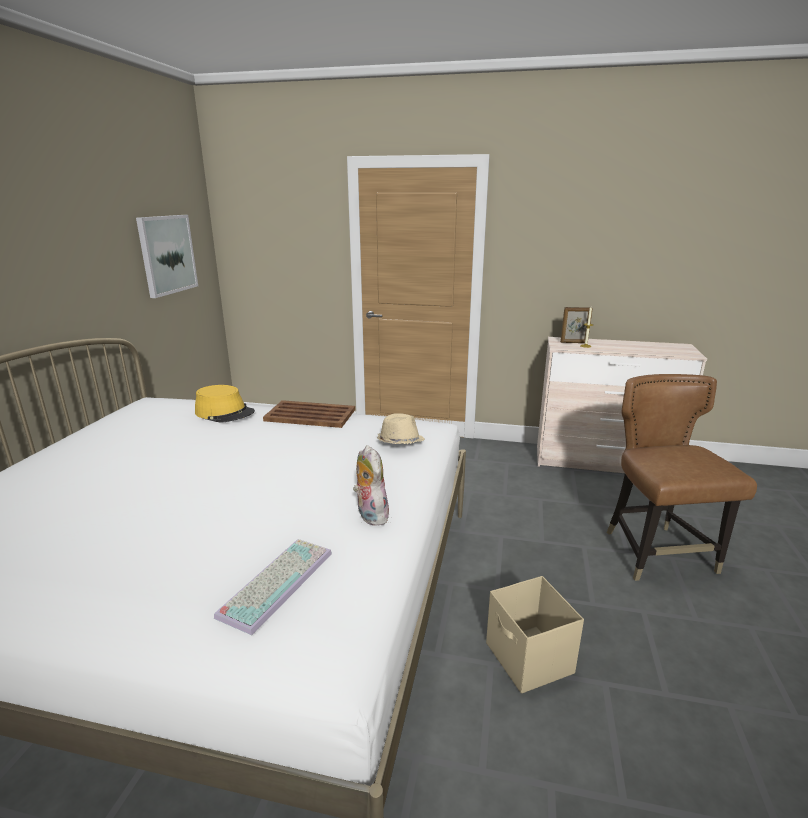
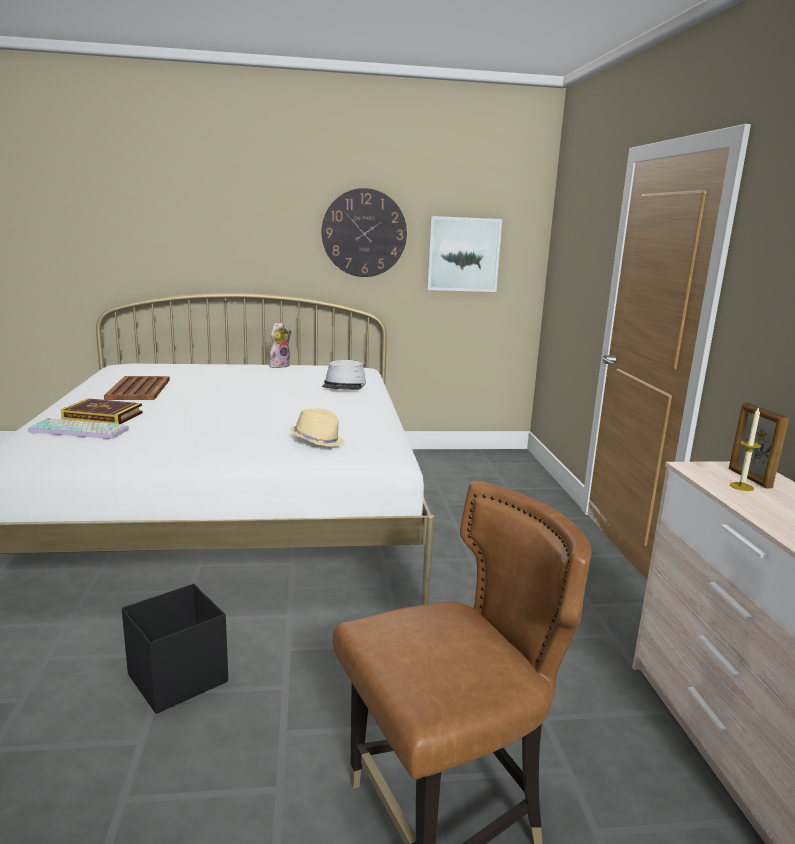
camera: 70 degrees right, 5 degrees down
yellow hat [195,385,255,423] -> grey hat [322,360,366,390]
brown tray [263,400,355,428] -> brown tray moved to [104,376,170,400]
plush toy [353,445,390,526] -> plush toy moved to [269,323,291,368]
beige storage box [486,576,584,694] -> black storage box [122,584,228,714]
none -> book [61,398,143,424]
none -> wall clock [322,188,407,277]

